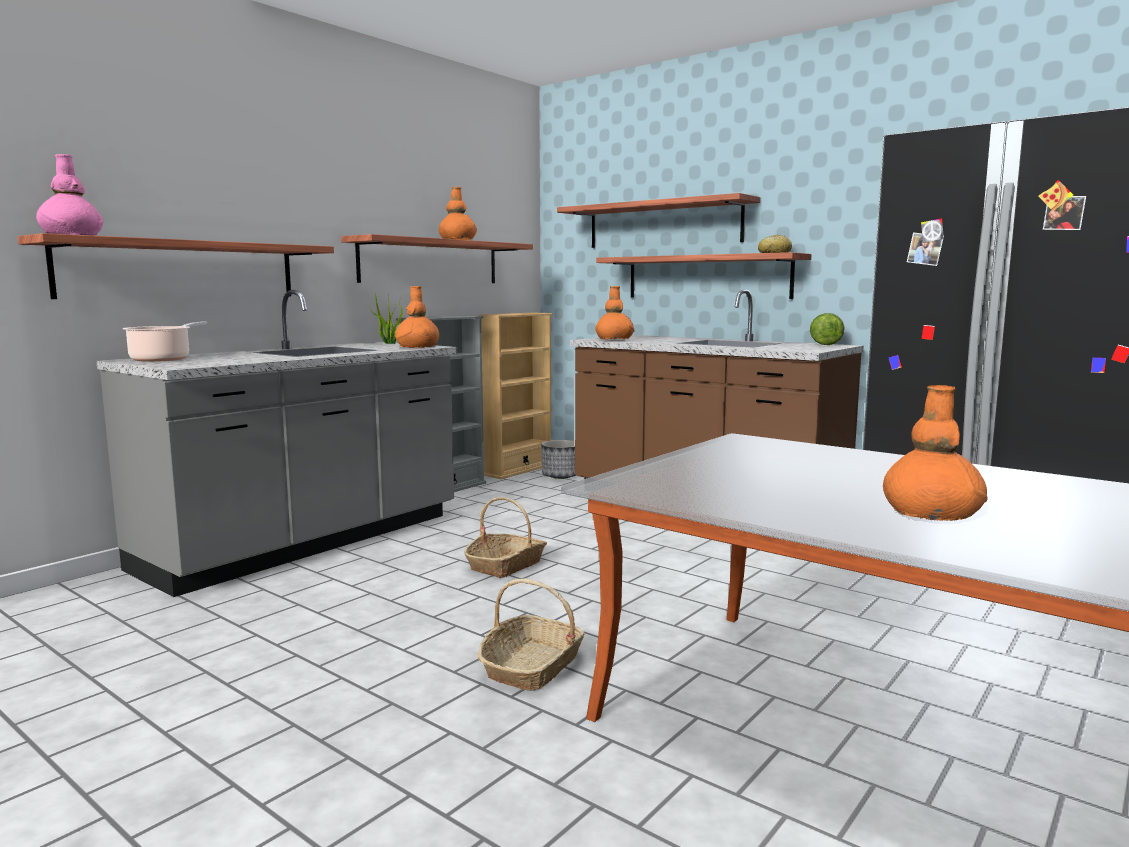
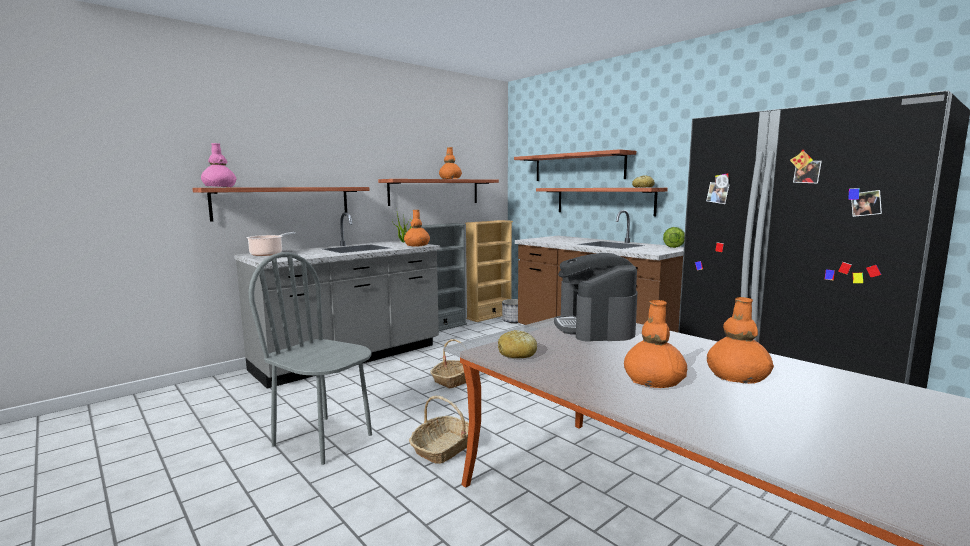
camera: 10 degrees right, 0 degrees up
orange vase [595,286,634,340] -> orange vase moved to [707,297,774,384]
none -> grey chair [248,252,372,465]
none -> bread [498,330,537,358]
none -> coffee machine [554,253,637,342]

